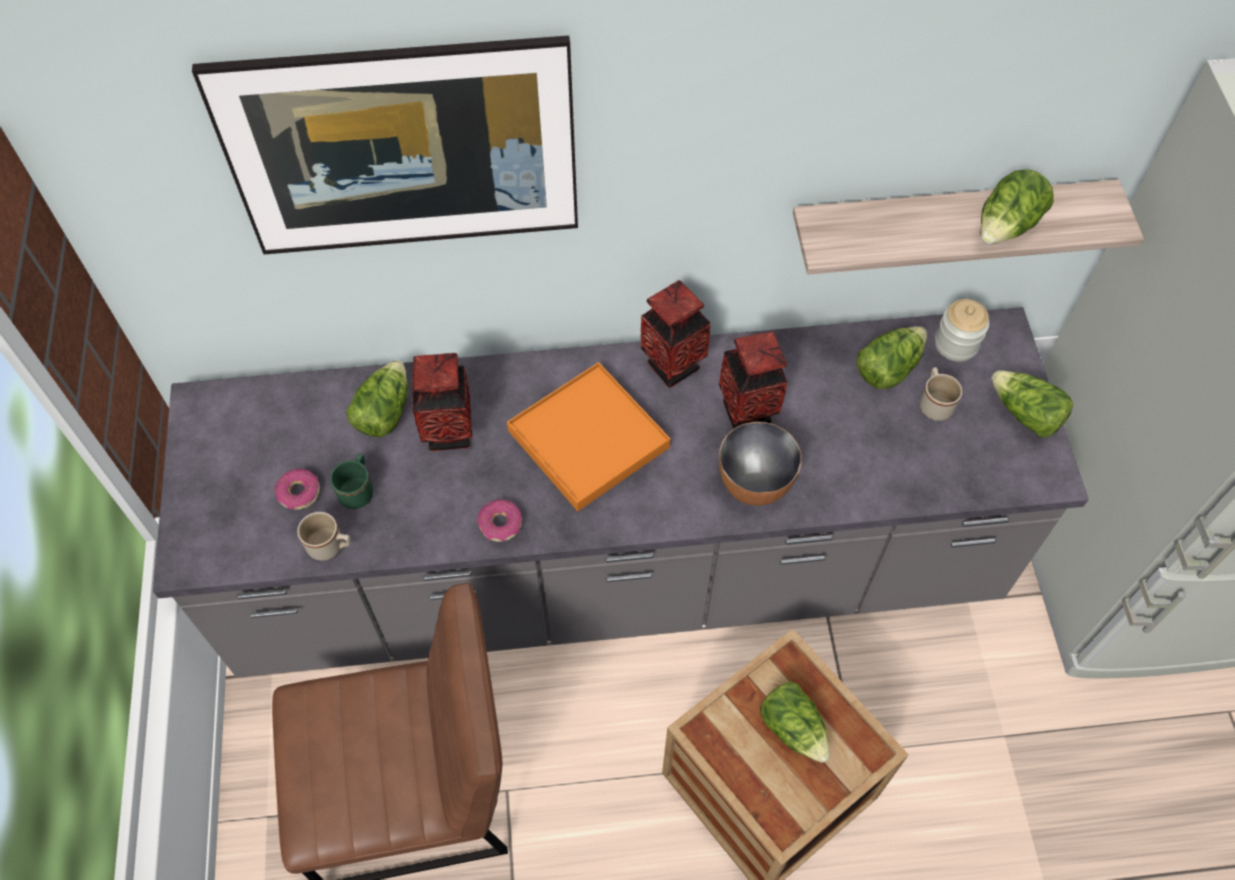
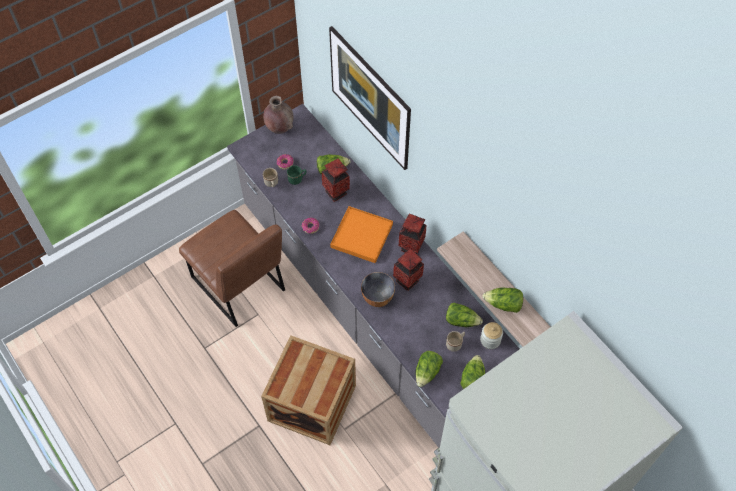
camera: 60 degrees right, 0 degrees up
lettuce [760,681,830,763] -> lettuce moved to [416,351,443,387]
none -> brown vase [263,96,294,134]

